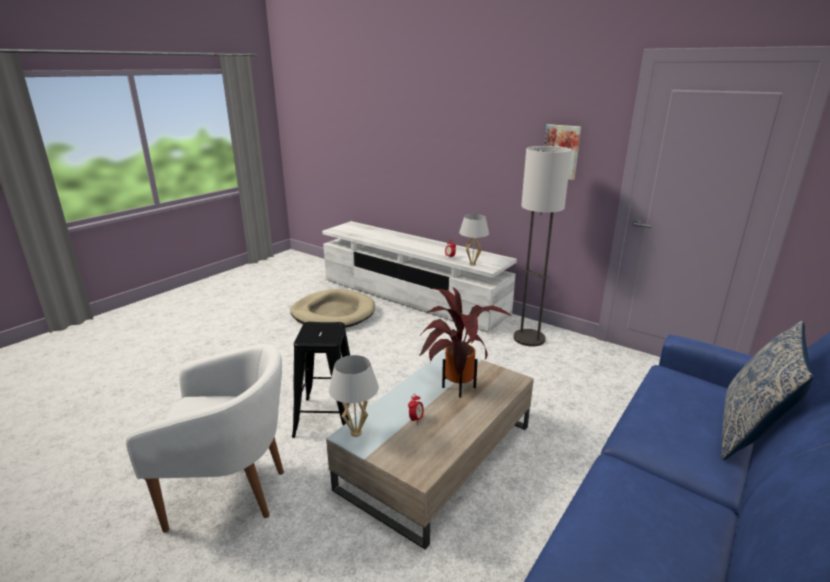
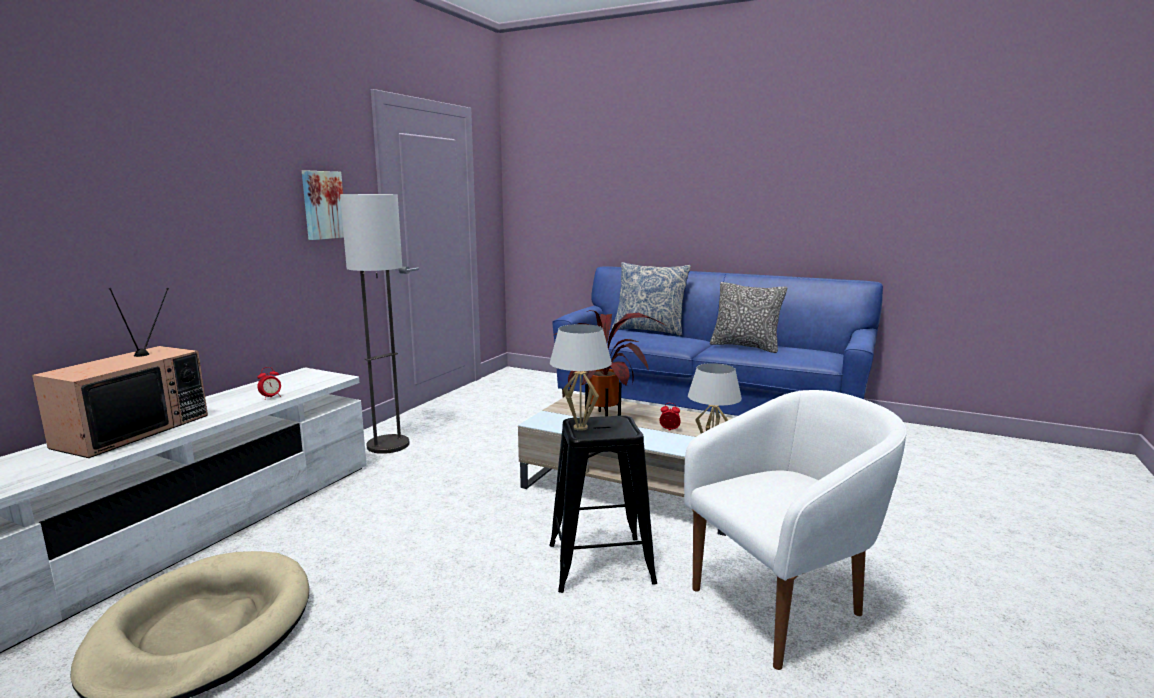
camera: 100 degrees left, 10 degrees down
white armchair [126,344,284,533] -> white armchair turned 75 degrees clockwise [684,390,907,670]
white table lamp [459,214,489,266] -> white table lamp moved to [550,324,612,431]
none -> television [32,288,208,458]
none -> pillow [710,282,787,353]

